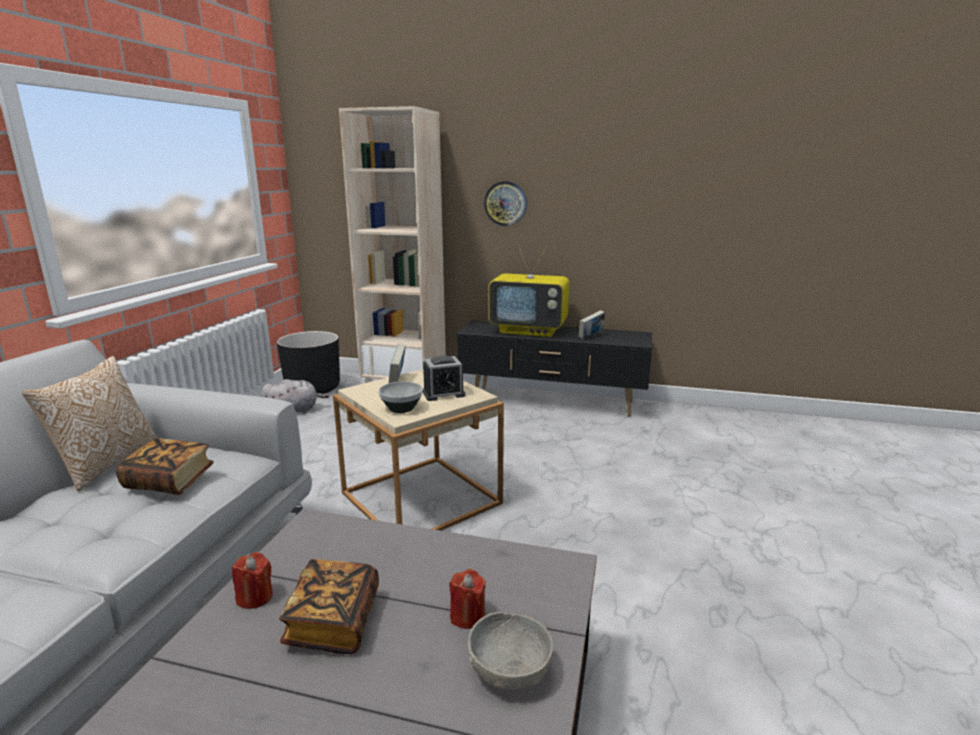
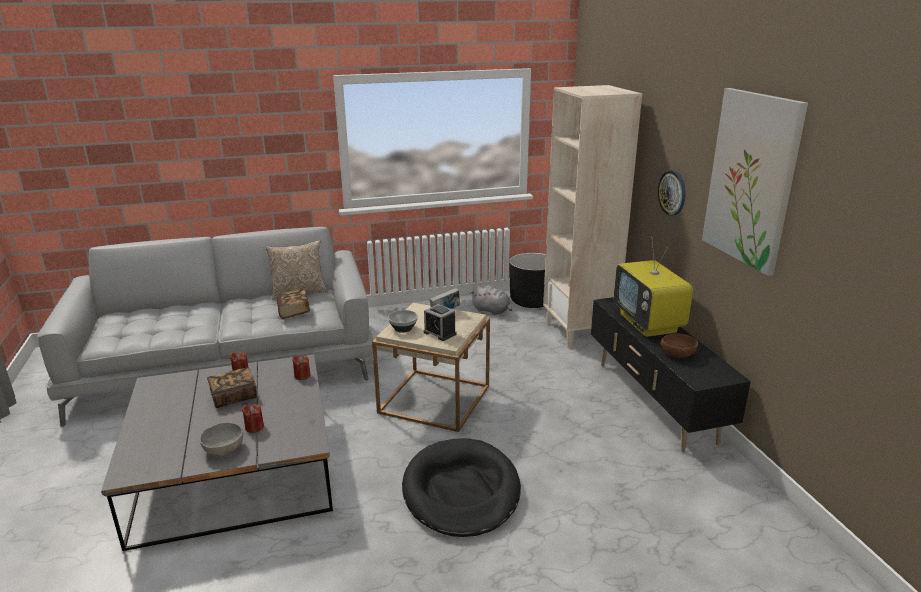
camera: 60 degrees right, 5 degrees up
book [579,310,605,339] -> brown bowl [660,334,698,358]
none -> red candle [292,355,310,380]
none -> black dog bed [402,438,521,537]
none -> picture [702,88,808,276]

